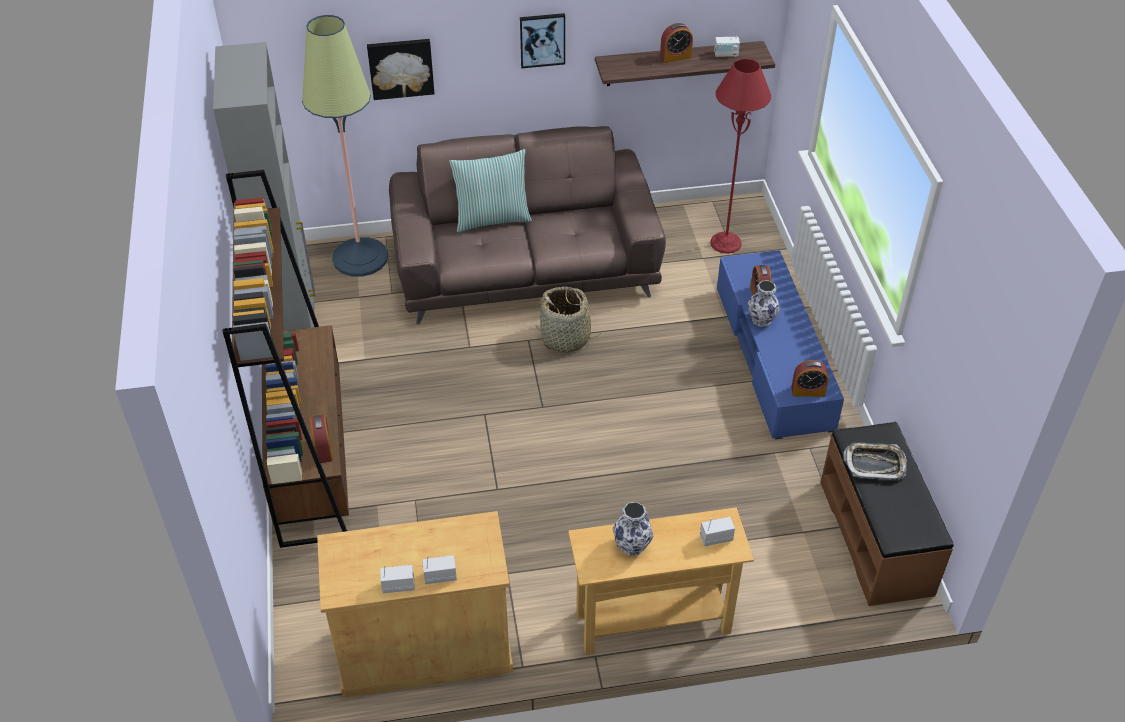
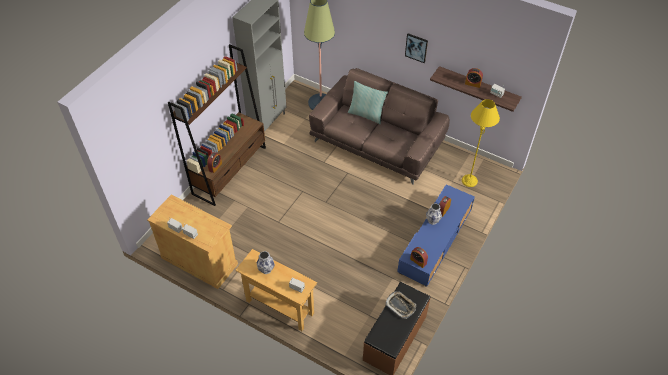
camera: 40 degrees right, 5 degrees up
picture [367,39,435,100] -> none
basket [536,287,601,353] -> none
red floor lamp [710,58,771,254] -> yellow floor lamp [462,99,500,187]

